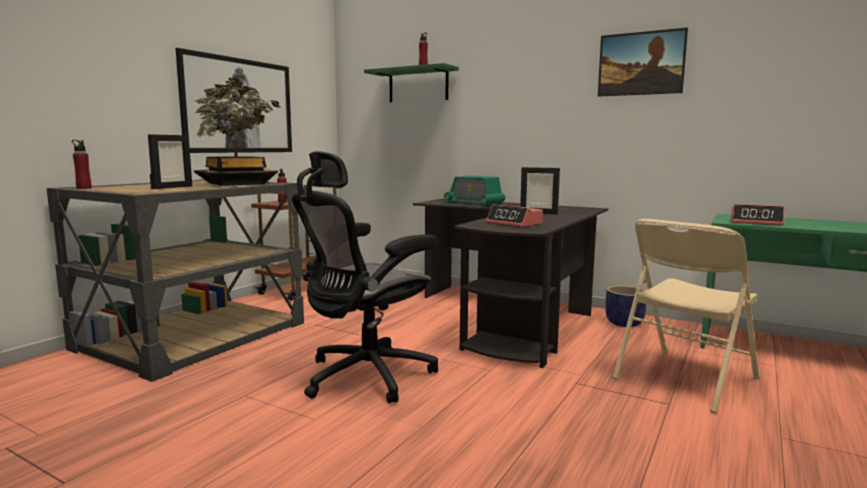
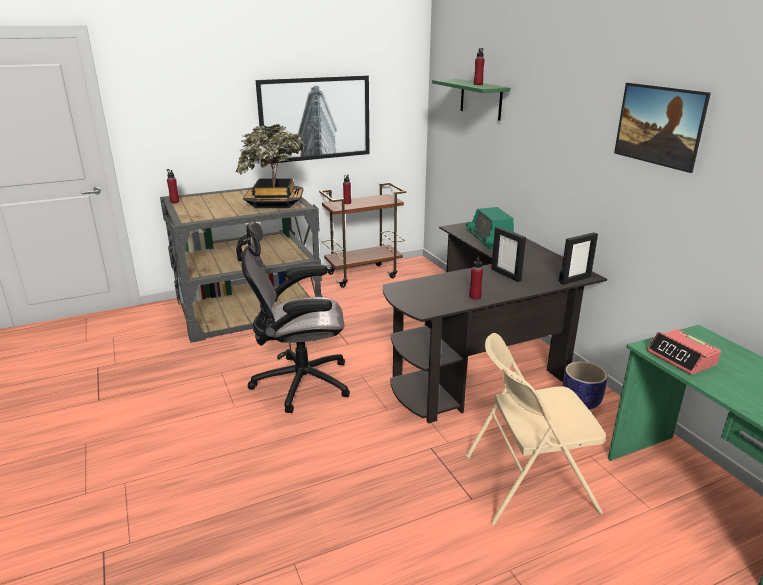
camera: 35 degrees right, 15 degrees up
picture frame [148,134,192,189] -> picture frame moved to [559,232,598,285]
alarm clock [486,204,543,227] -> none
none -> red bottle [469,256,483,300]

